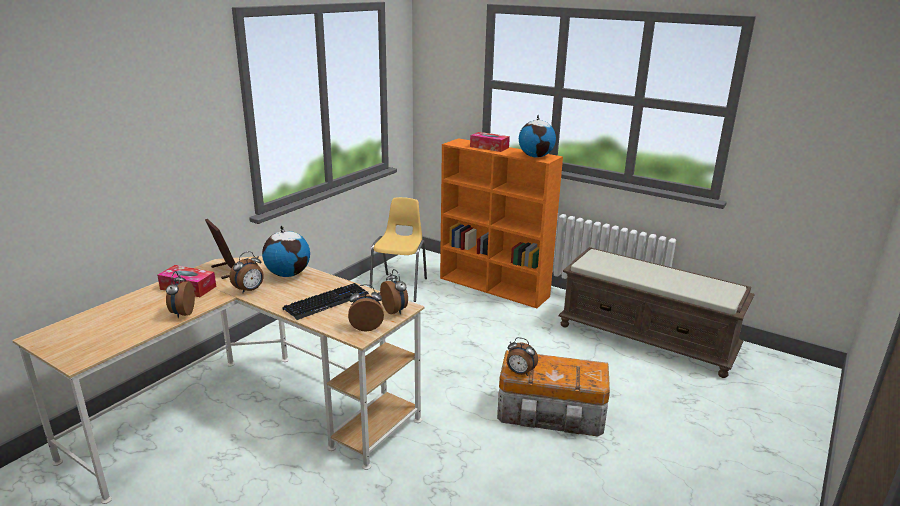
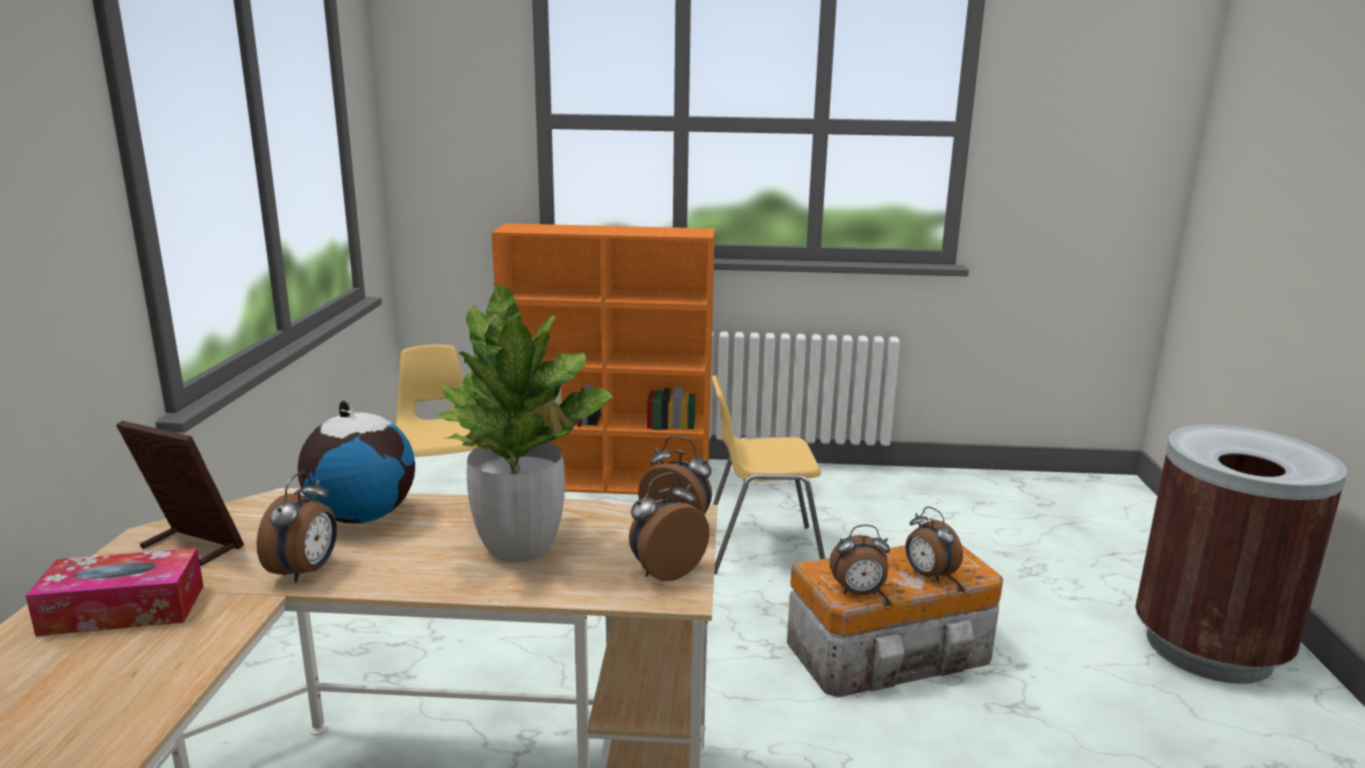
camera: 30 degrees left, 5 degrees down
alarm clock [166,271,195,318] -> alarm clock moved to [905,507,963,582]
keyboard [282,283,369,320] -> potted plant [433,284,614,563]
tissue box [470,132,510,152] -> none
globe [519,115,556,158] -> none
brown bench [558,247,755,378] -> none
none -> yellow chair [712,375,825,574]
none -> brown trash can [1135,425,1347,684]

